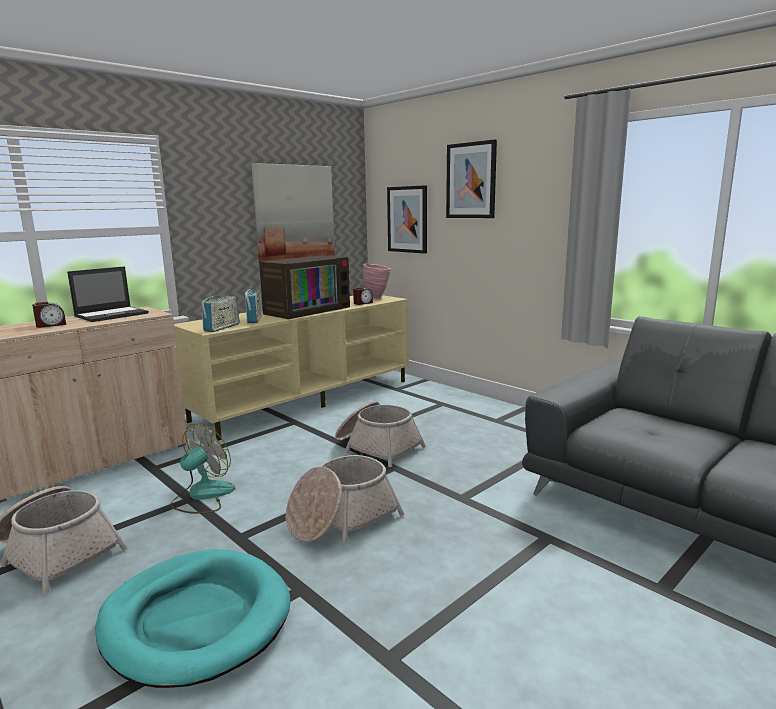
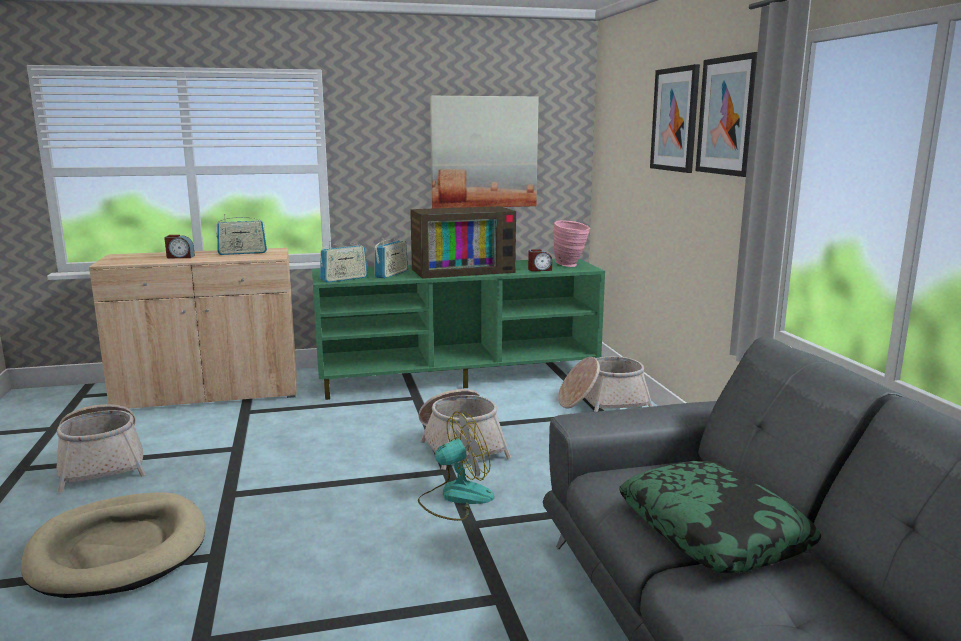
camera: 30 degrees right, 0 degrees up
laptop [67,266,149,322] -> radio [216,214,267,255]
turquoise dog bed [95,549,290,688] -> beige dog bed [21,492,205,598]
fan [170,424,235,514] -> fan moved to [418,412,494,521]
beige tv stand [174,295,409,441] -> green tv stand [312,259,605,400]
basket [286,455,404,543] -> basket moved to [558,357,653,412]
picture [387,185,427,254] -> picture moved to [695,52,757,177]
none -> pillow [619,461,821,573]

